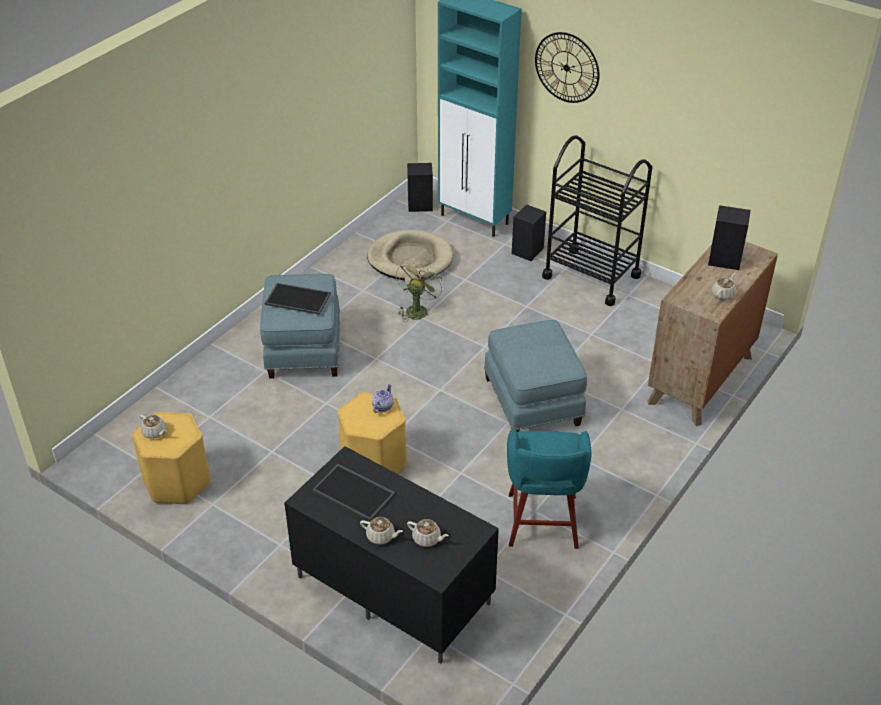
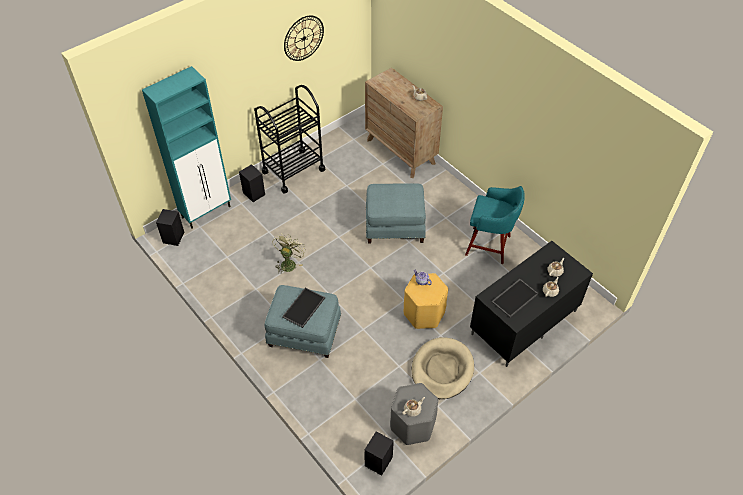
camera: 75 degrees left, 10 degrees up
yellow stool [132,412,210,504] -> grey stool [390,383,438,445]
beige dog bed [367,230,453,280] -> beige dog bed moved to [412,338,474,399]
green fan [396,259,444,320] -> green fan turned 75 degrees clockwise [272,233,306,273]
wall clock [535,32,600,103] -> wall clock moved to [284,15,324,61]
black speaker [708,205,751,270] -> black speaker moved to [364,431,394,476]

